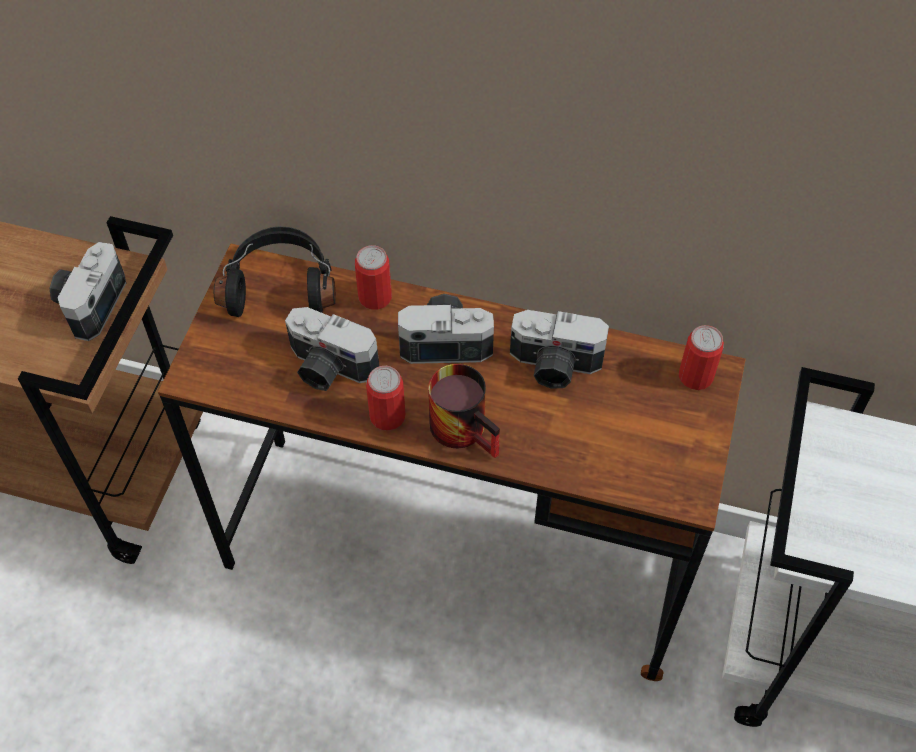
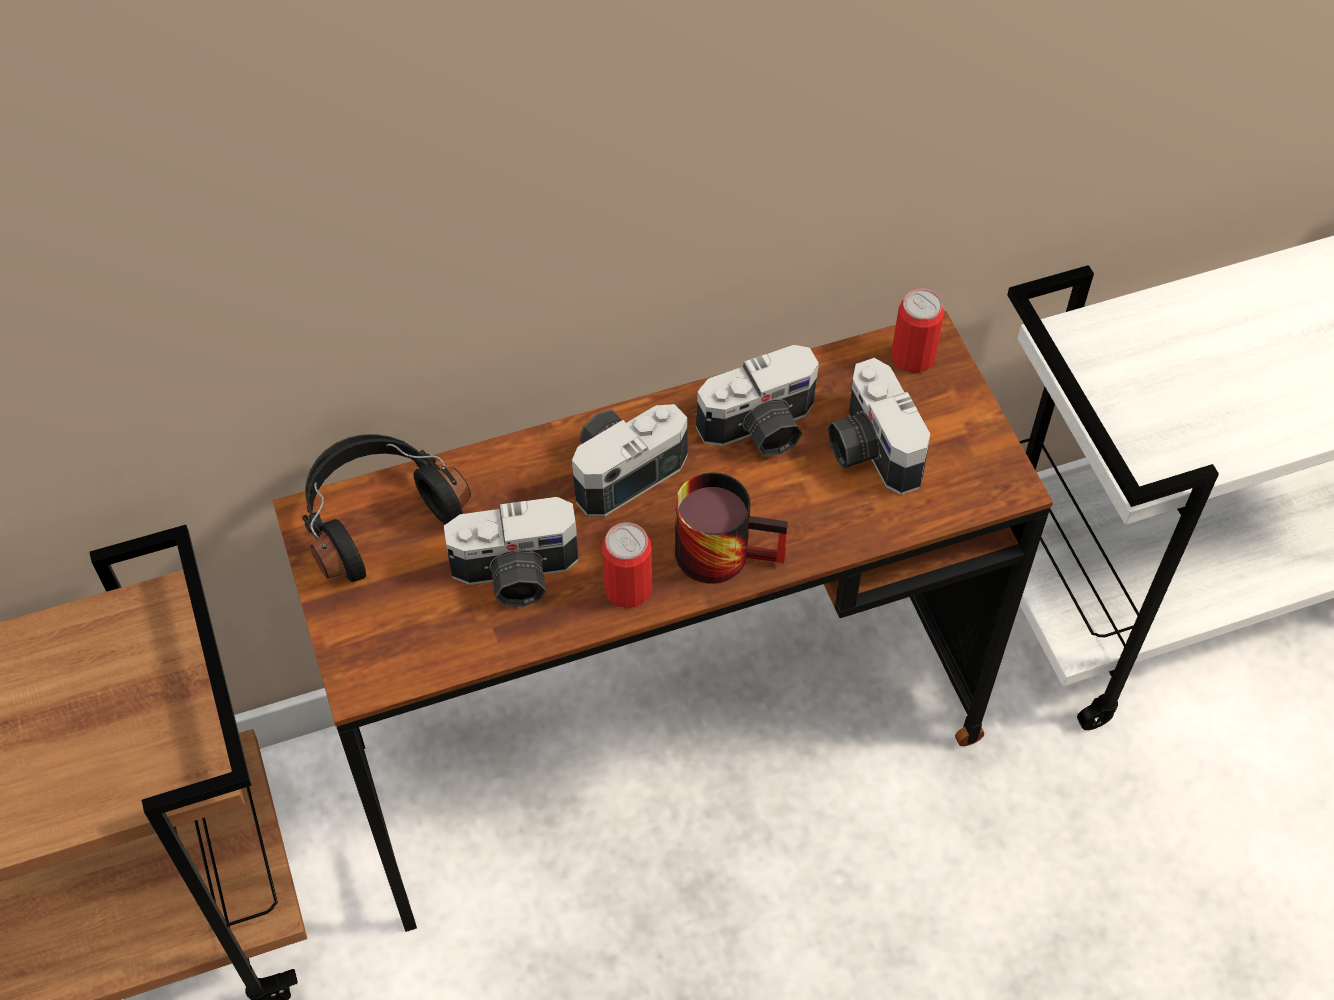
camera: 35 degrees left, 0 degrees up
camera [49,242,126,341] -> camera moved to [828,358,930,495]
can [355,245,392,310] -> none

